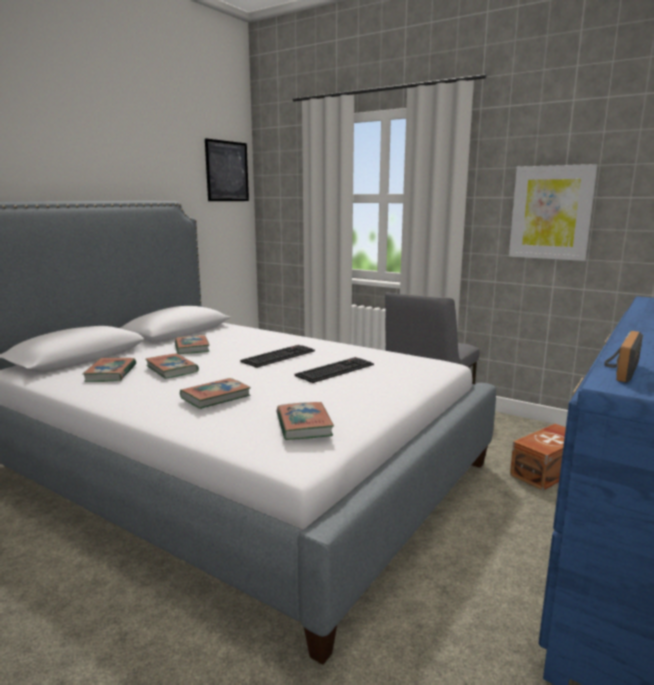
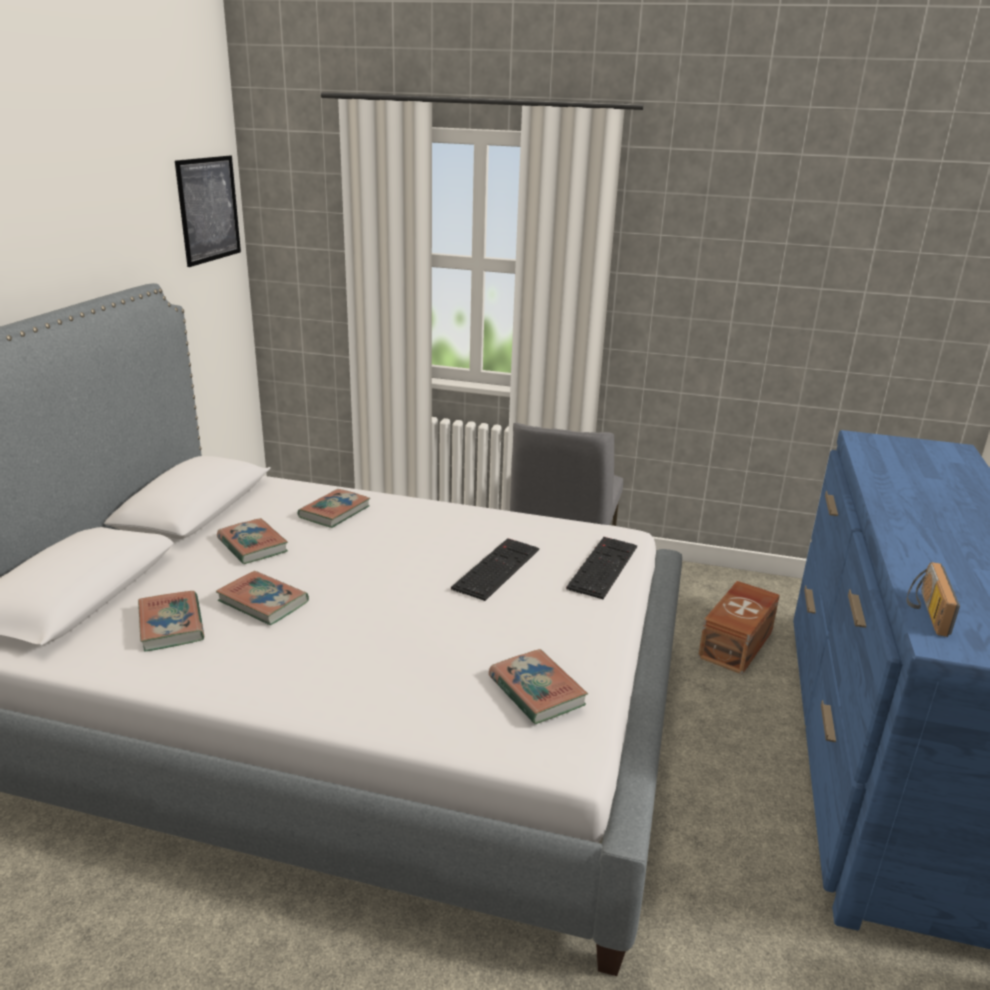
camera: 20 degrees left, 10 degrees up
book [180,378,251,409] -> book moved to [298,489,370,528]
keyboard [240,345,315,368] -> keyboard moved to [566,537,637,599]
picture [509,164,597,261] -> none

